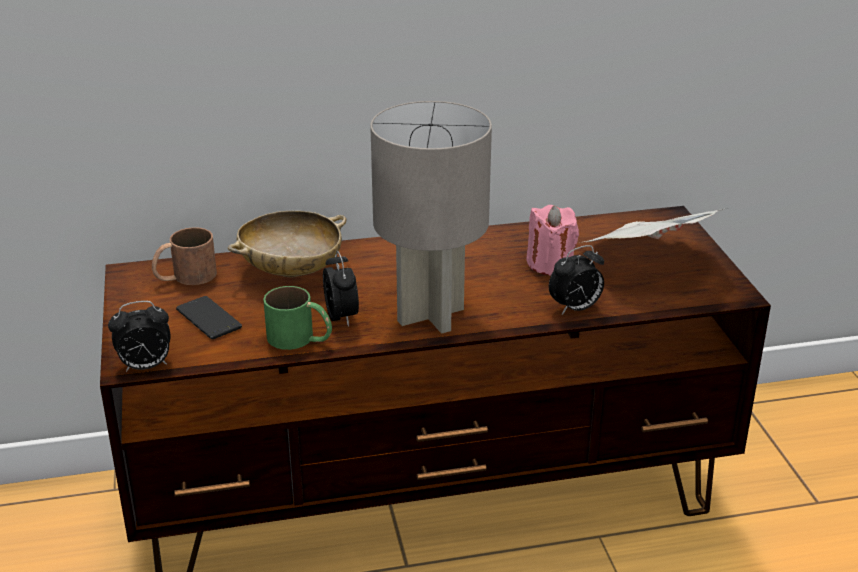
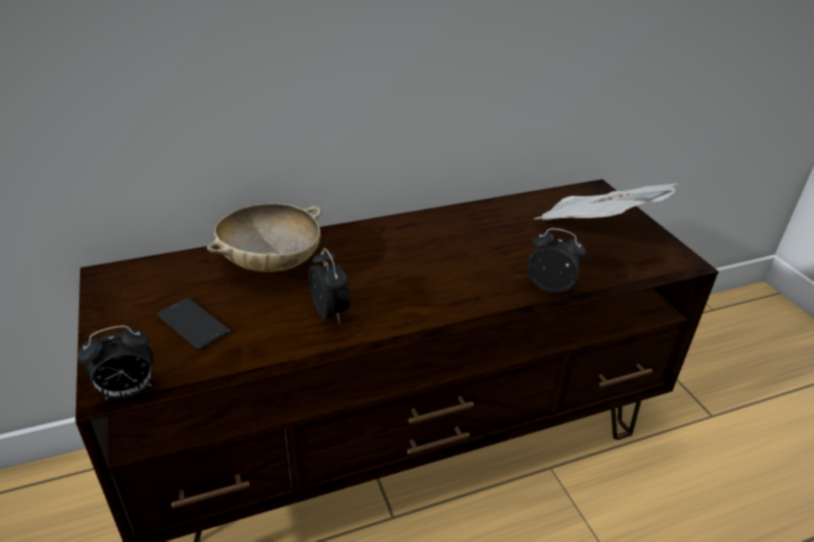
camera: 10 degrees left, 5 degrees up
brown mug [152,227,217,285] -> none
green mug [263,286,332,350] -> none
grey table lamp [370,101,492,334] -> none
pink candle [526,205,579,275] -> none
alarm clock [549,245,604,315] -> alarm clock turned 120 degrees counterclockwise [527,228,586,293]

